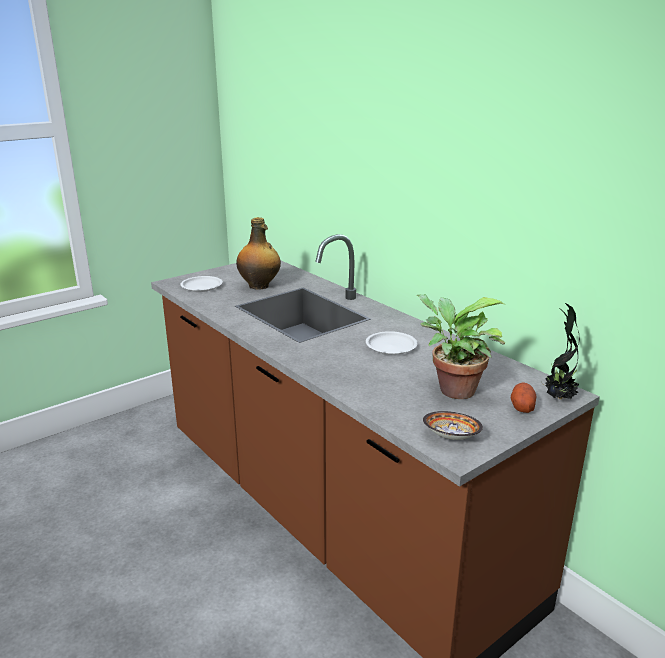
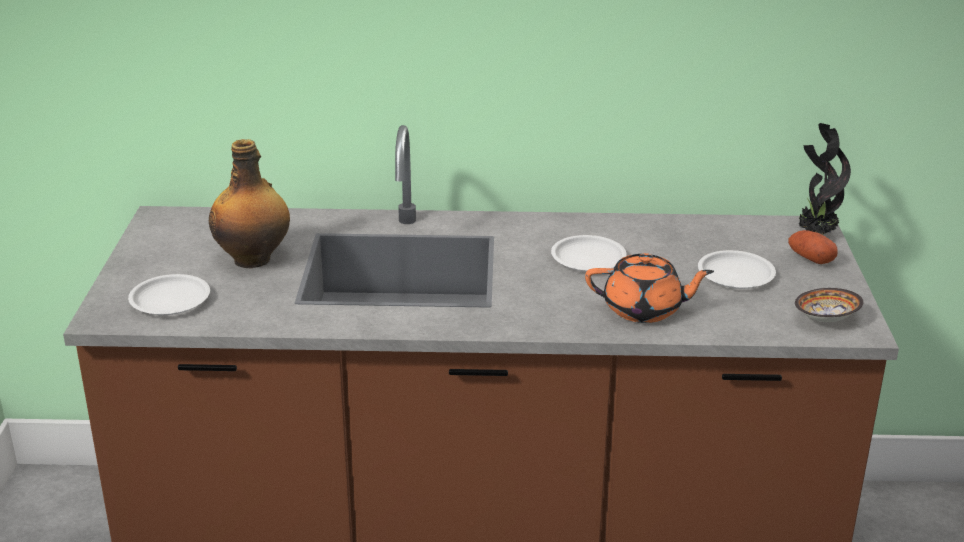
camera: 50 degrees left, 5 degrees up
potted plant [417,294,505,399] -> white plate [698,250,776,289]
none -> orange teapot [585,253,714,323]

